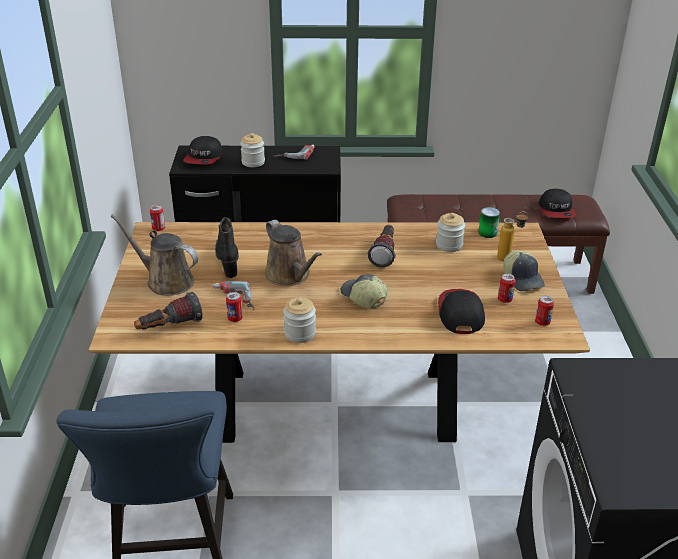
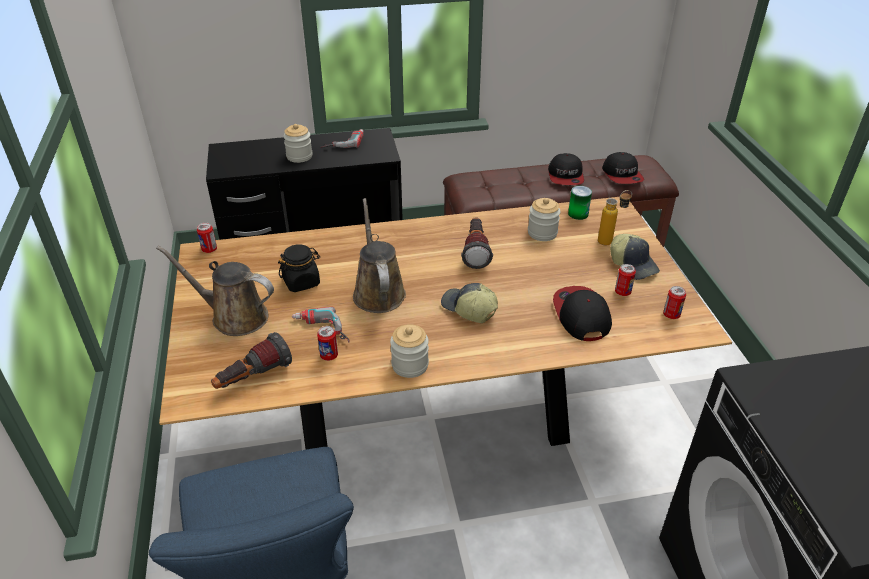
camera: 10 degrees left, 5 degrees up
cap [183,136,222,165] -> cap moved to [548,153,584,185]
black boot [215,217,239,278] -> black jar [278,244,320,292]
brown watering can [265,220,322,286] -> brown watering can turned 150 degrees counterclockwise [353,198,406,313]

